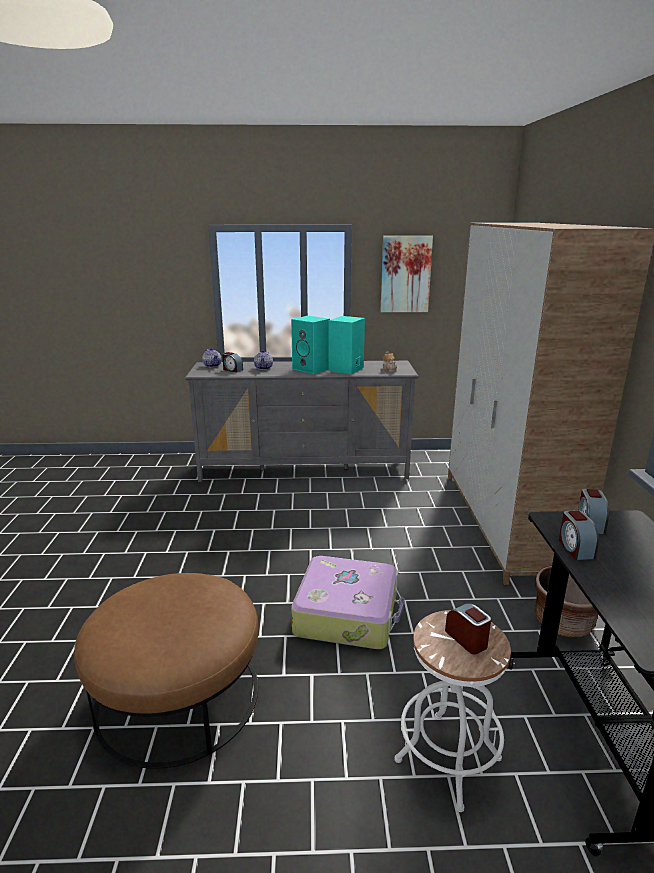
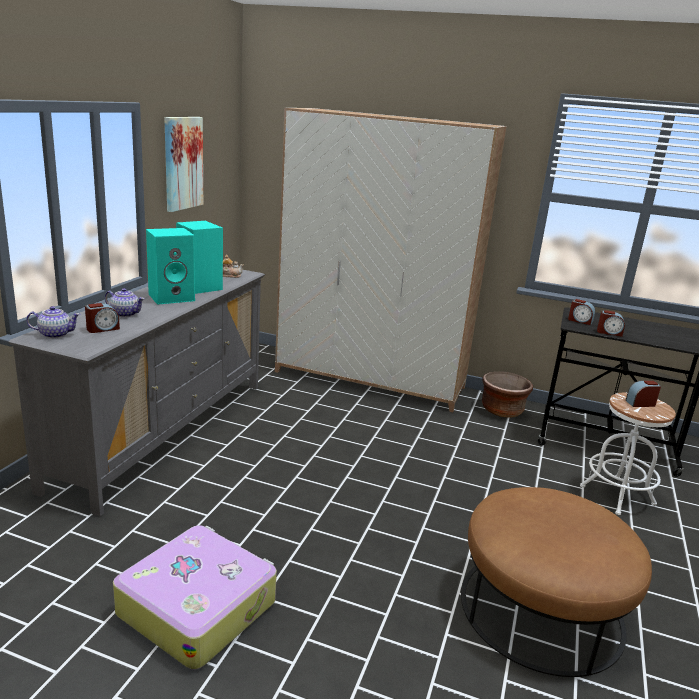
camera: 70 degrees left, 0 degrees up
suitcase [291,556,405,649] -> suitcase moved to [113,525,277,670]

